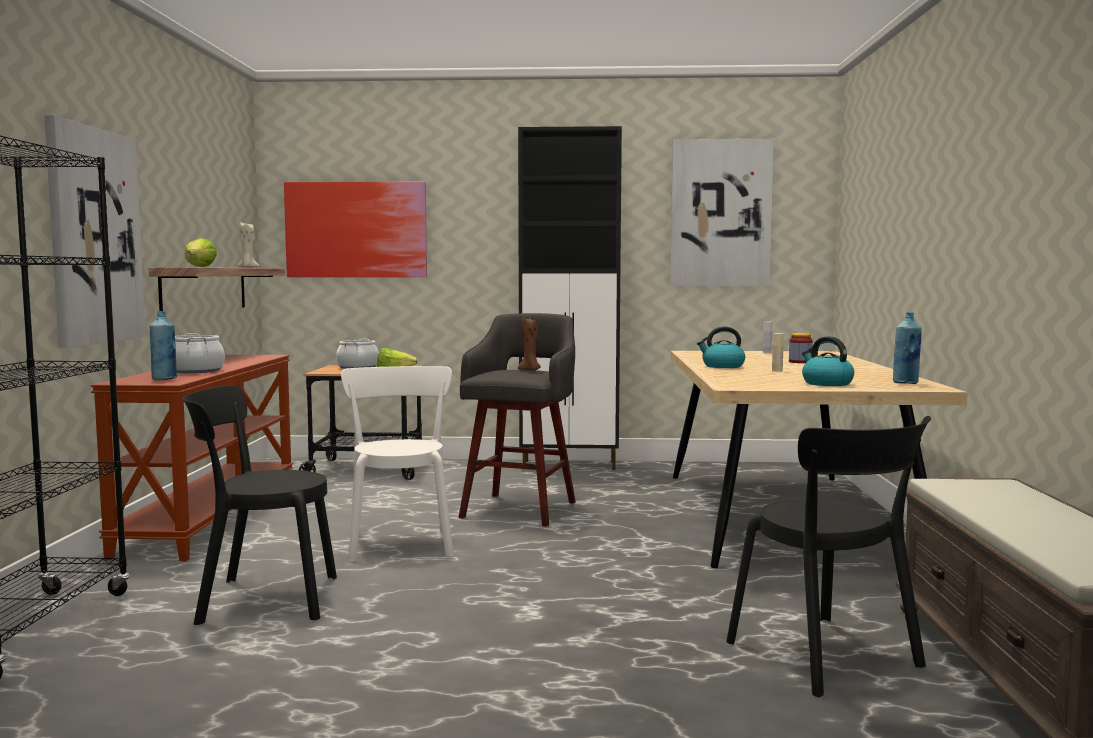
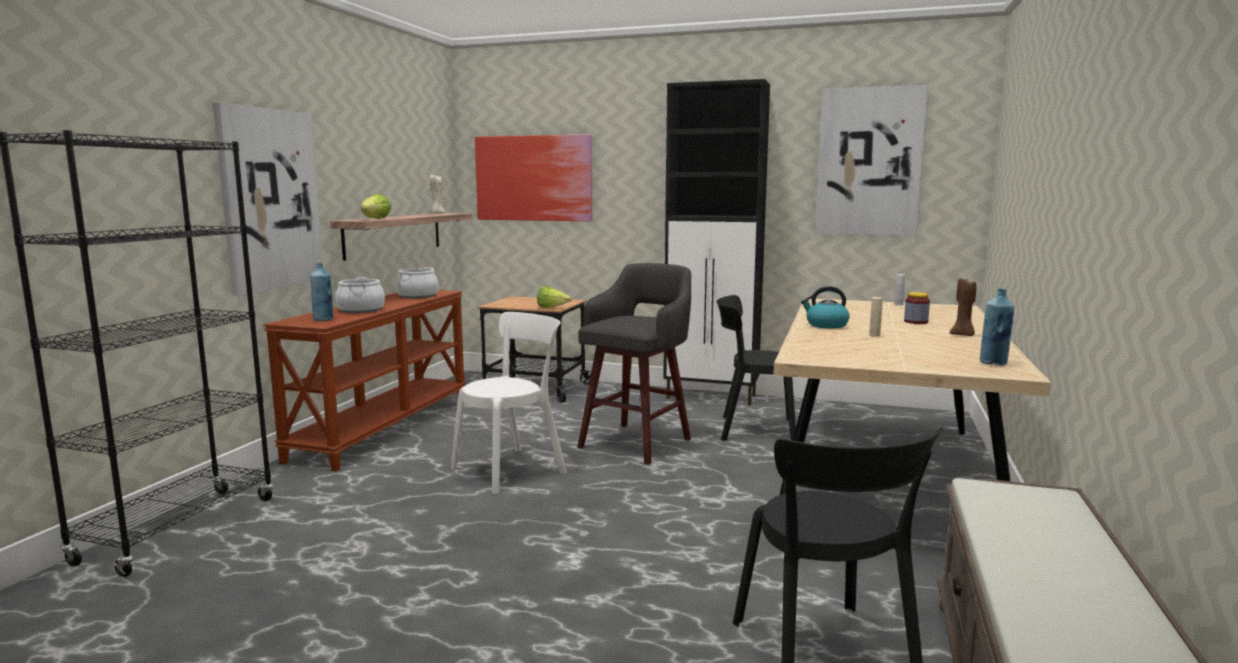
camera: 15 degrees right, 5 degrees up
black chair [182,385,337,625] -> black chair moved to [716,295,796,441]
cooking pot [336,339,379,369] -> cooking pot moved to [396,267,438,298]
white chair [341,366,454,562] -> white chair turned 45 degrees clockwise [451,312,567,494]
brown candle [518,318,541,370] -> brown candle moved to [950,279,976,336]
kettle [802,336,854,386] -> none

